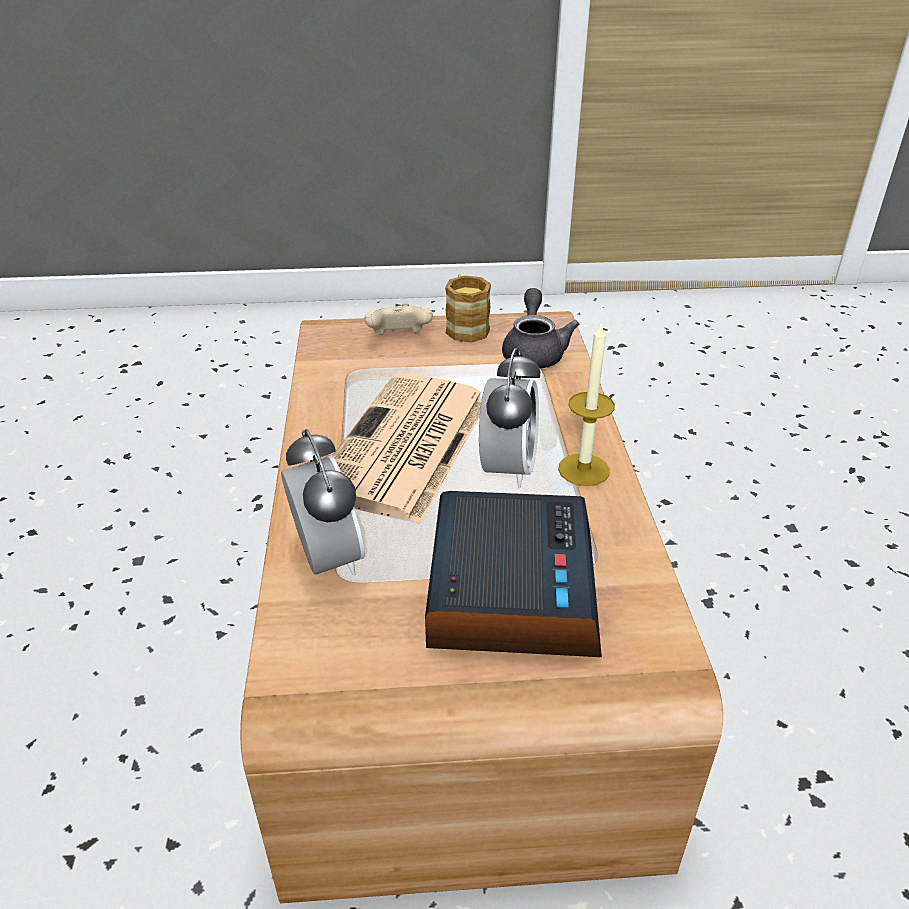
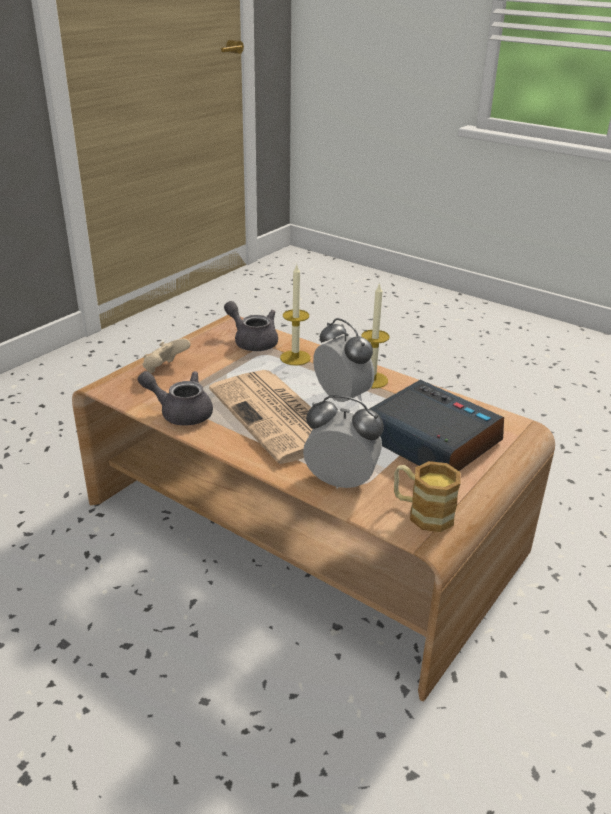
camera: 50 degrees left, 5 degrees down
mug [445,273,491,343] -> mug moved to [394,461,461,532]
none -> grey teapot [137,371,213,426]
none -> candle [280,264,311,365]

